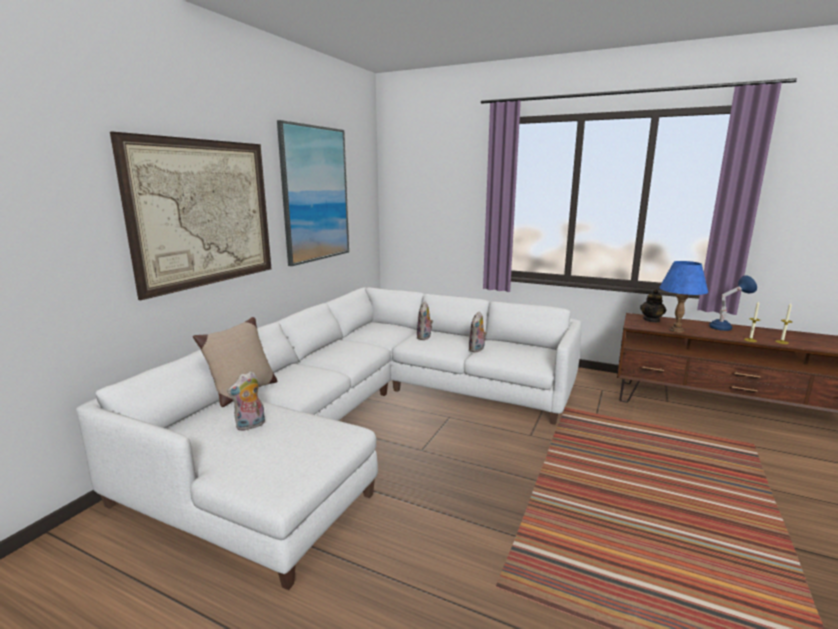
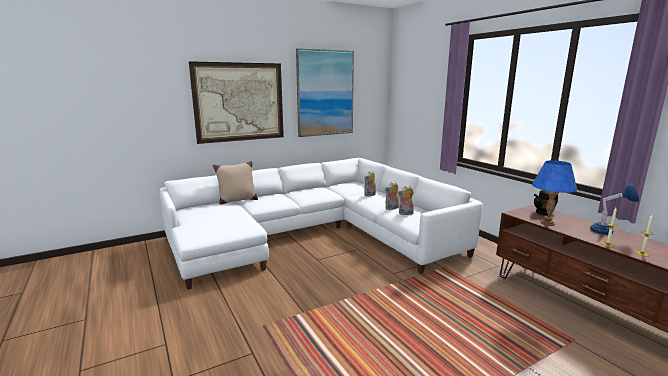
camera: 35 degrees right, 0 degrees up
plush toy [227,371,265,431] -> plush toy moved to [397,185,414,215]

